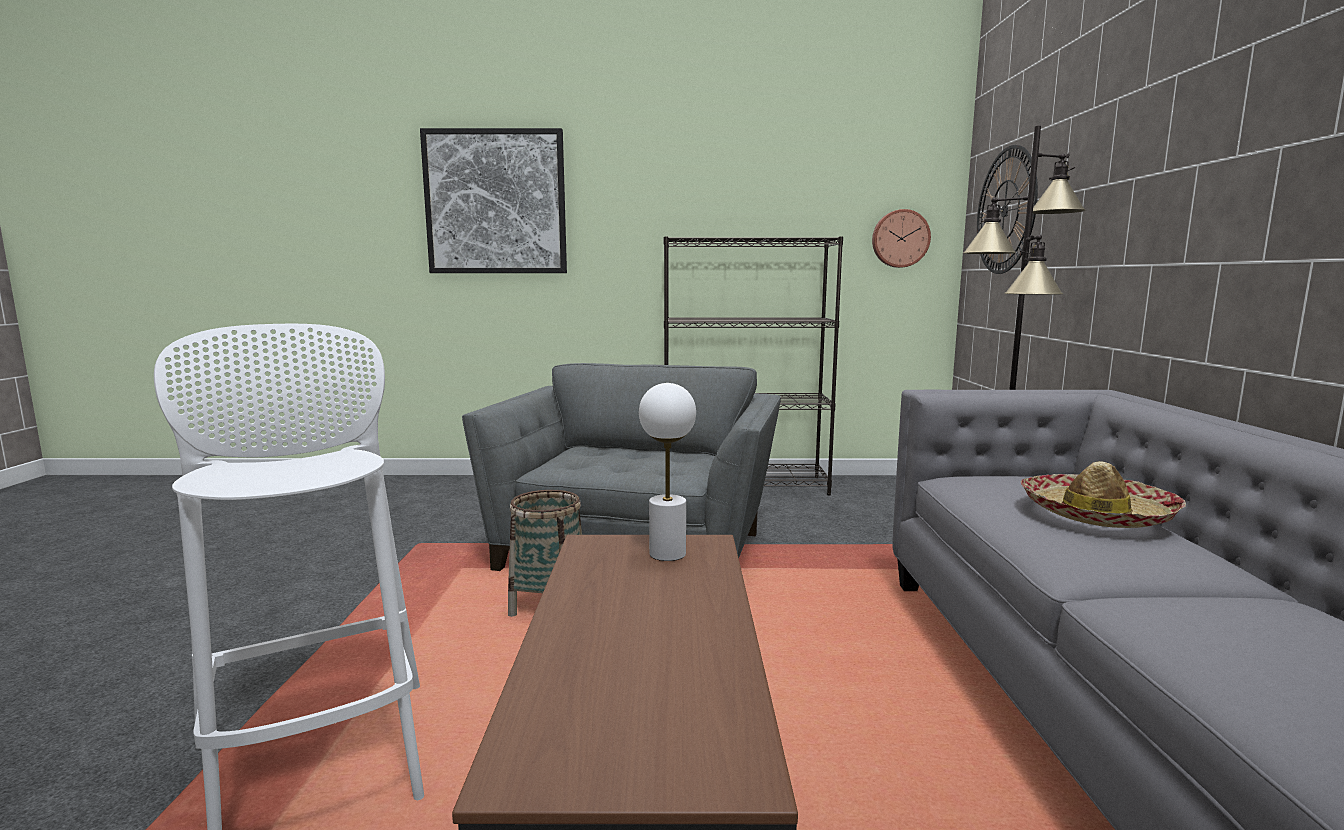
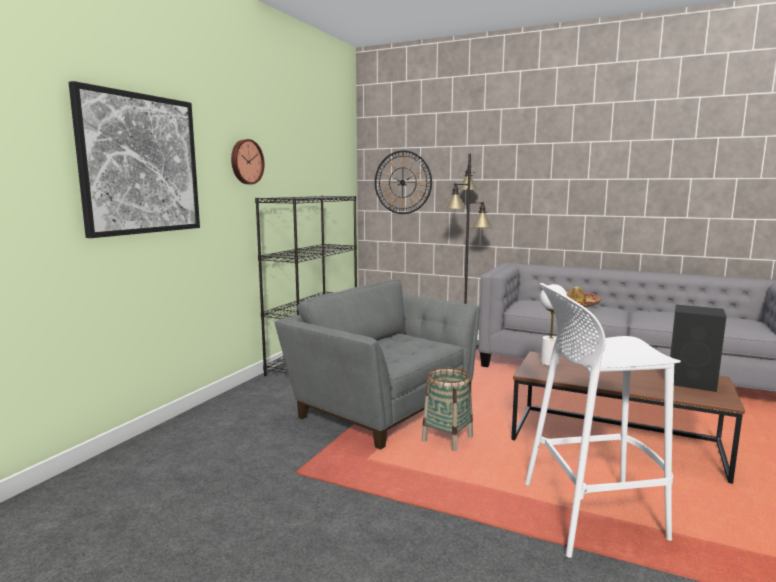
camera: 65 degrees left, 0 degrees up
wall clock [872,209,931,268] -> wall clock moved to [231,139,265,184]
none -> black speaker [670,305,726,392]

